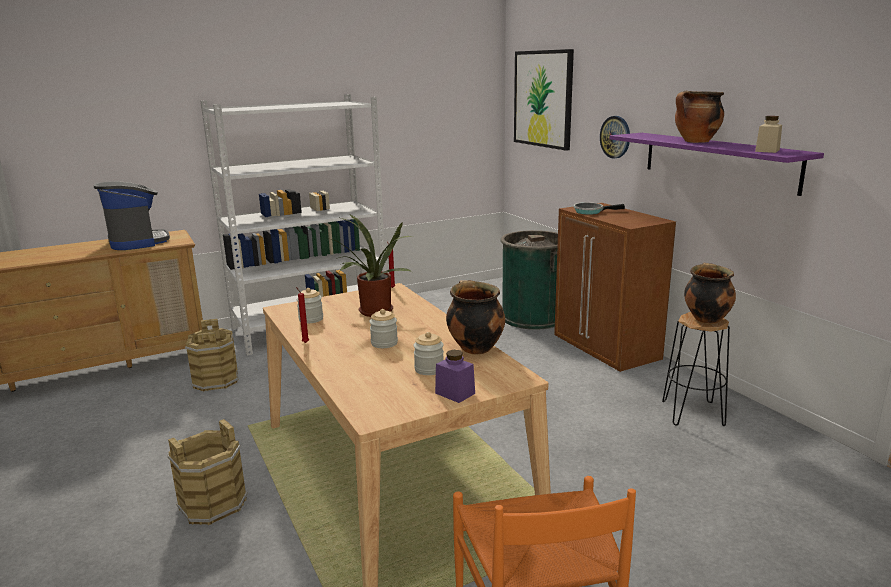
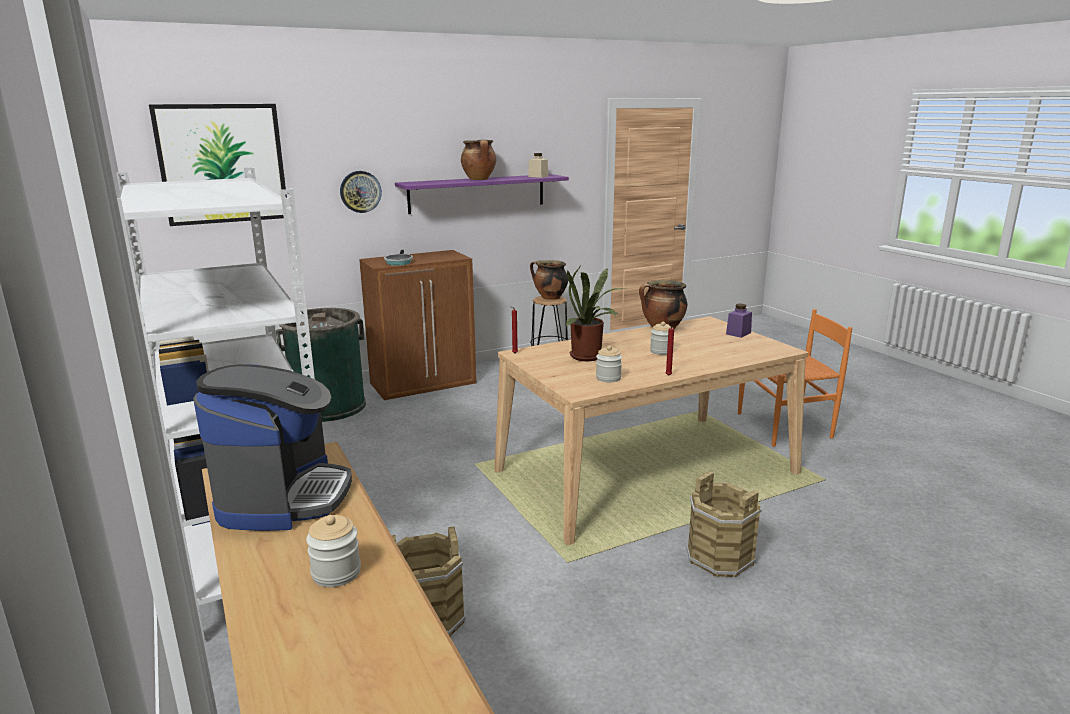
camera: 90 degrees left, 0 degrees up
coffee machine [93,181,170,250] -> coffee machine turned 120 degrees clockwise [193,364,352,531]
jar [413,332,444,375] -> jar moved to [306,515,361,587]

